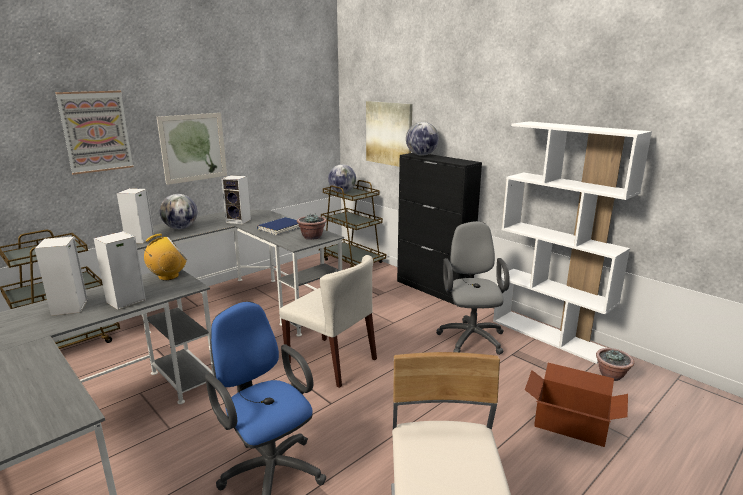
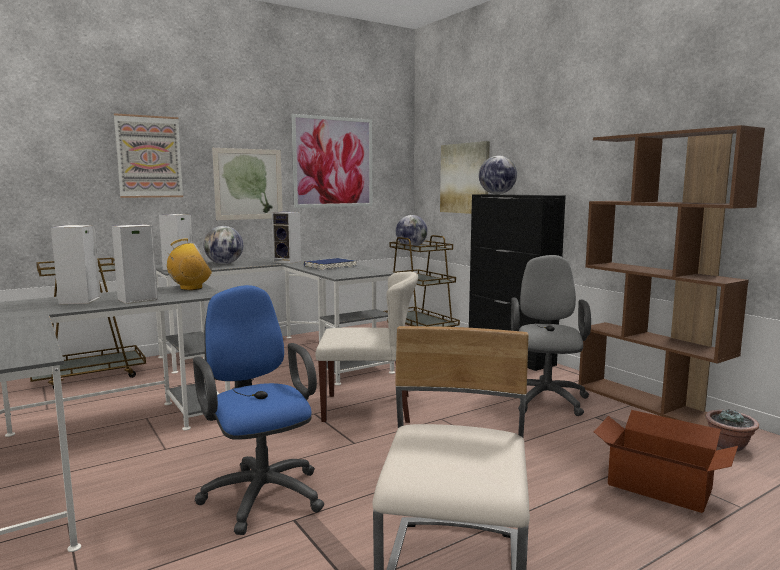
camera: 10 degrees right, 10 degrees down
beige chair [279,255,377,388] -> beige chair turned 45 degrees counterclockwise [316,272,418,423]
potted plant [297,214,327,240] -> none
white bookcase [493,121,652,364] -> brown bookcase [579,125,765,427]
none -> picture [291,114,372,208]

